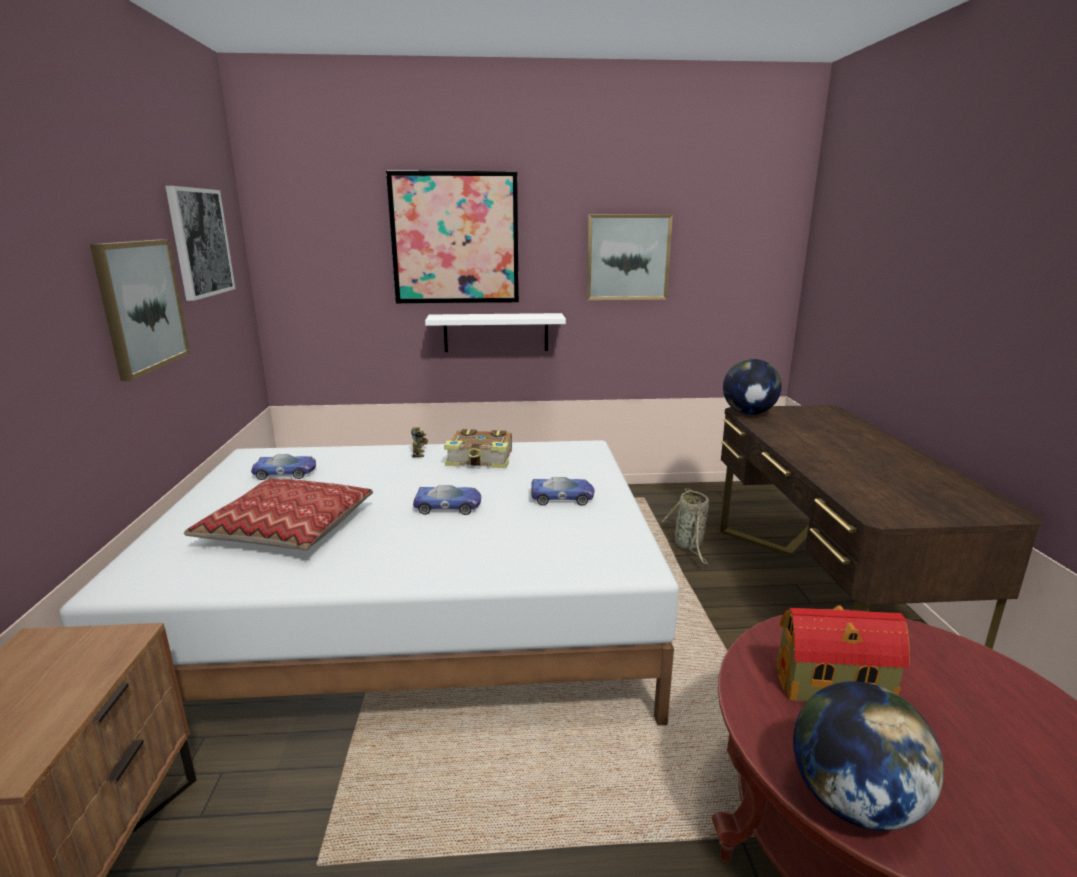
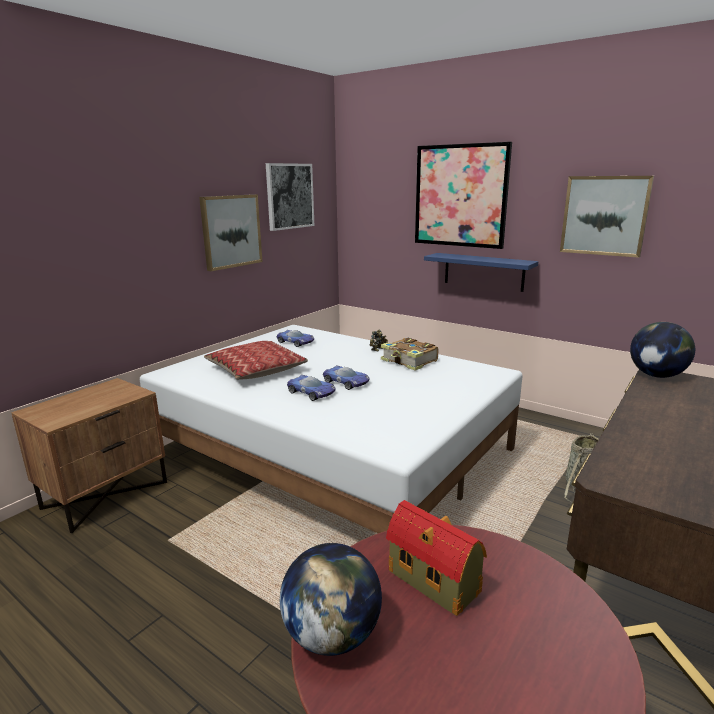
camera: 40 degrees right, 0 degrees up
white shelf [425,313,566,352] -> blue shelf [424,253,538,292]
toy car [531,477,595,505] -> toy car moved to [287,375,336,401]

